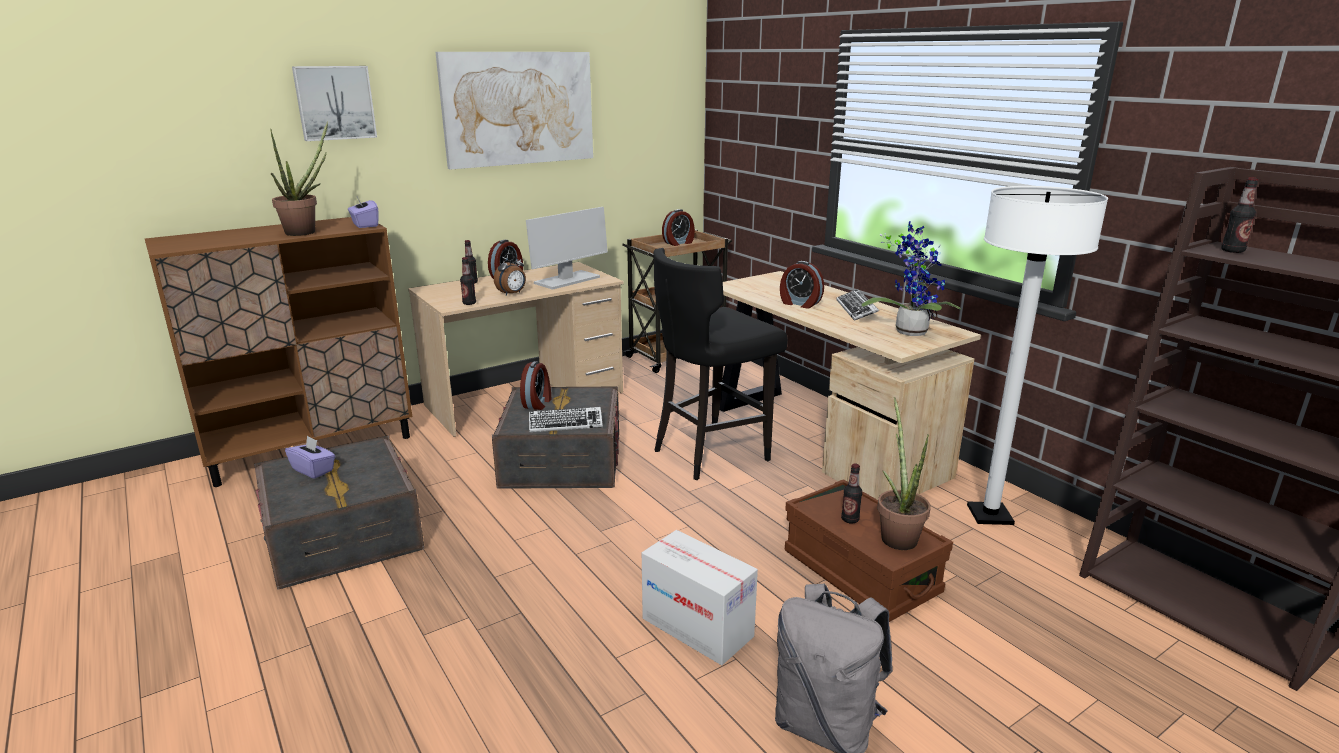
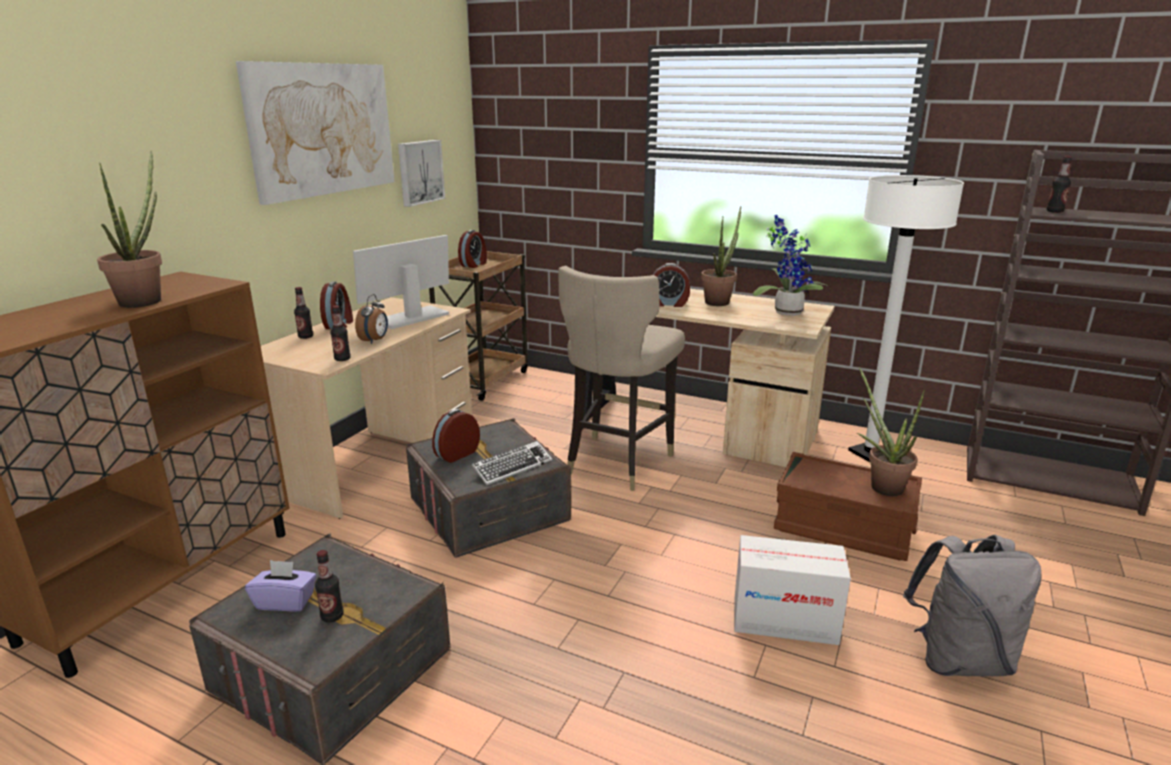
camera: 30 degrees left, 0 degrees up
picture [292,66,377,141] -> picture moved to [398,140,445,207]
purple tissue box [348,197,379,228] -> none
alarm clock [520,361,551,410] -> alarm clock turned 120 degrees counterclockwise [432,409,480,463]
monitor [526,207,608,290] -> monitor turned 150 degrees counterclockwise [353,235,449,329]
black stool [653,248,788,480] -> beige stool [558,266,685,491]
keyboard [836,289,879,321] -> potted plant [701,206,741,306]
bottle [841,463,862,524] -> bottle moved to [315,550,344,623]

